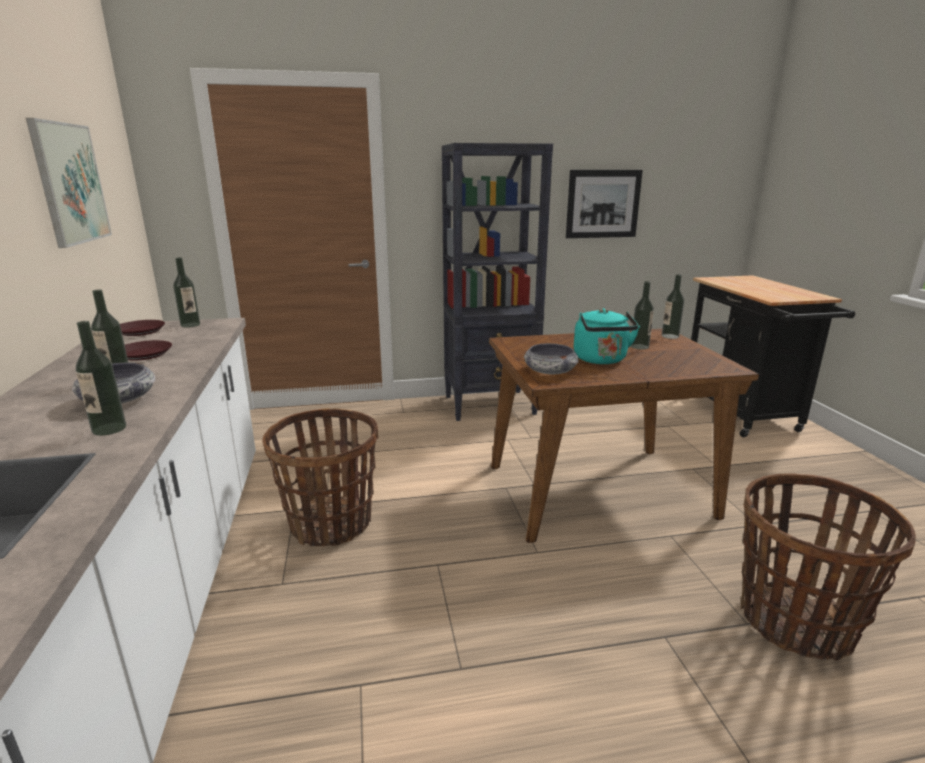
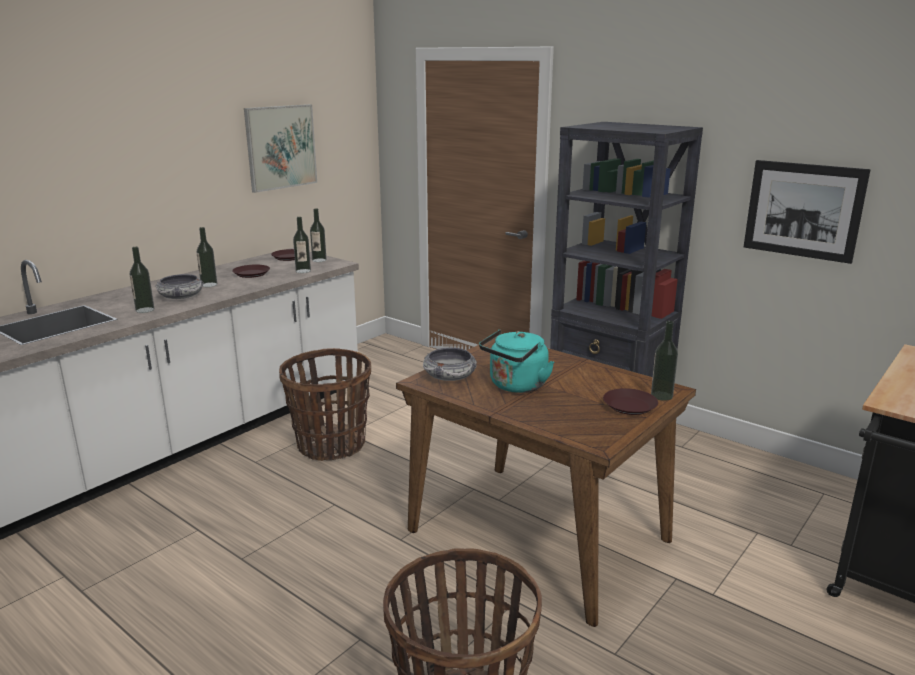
camera: 50 degrees right, 0 degrees up
bottle [631,281,654,350] -> bottle moved to [293,217,311,273]
none -> brown plate [603,388,658,415]

